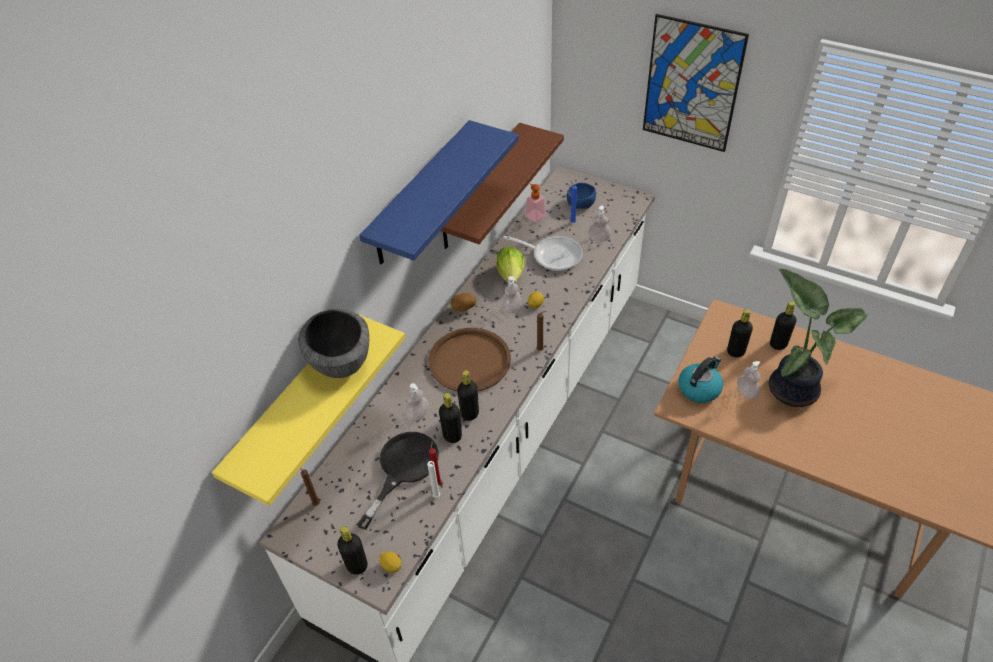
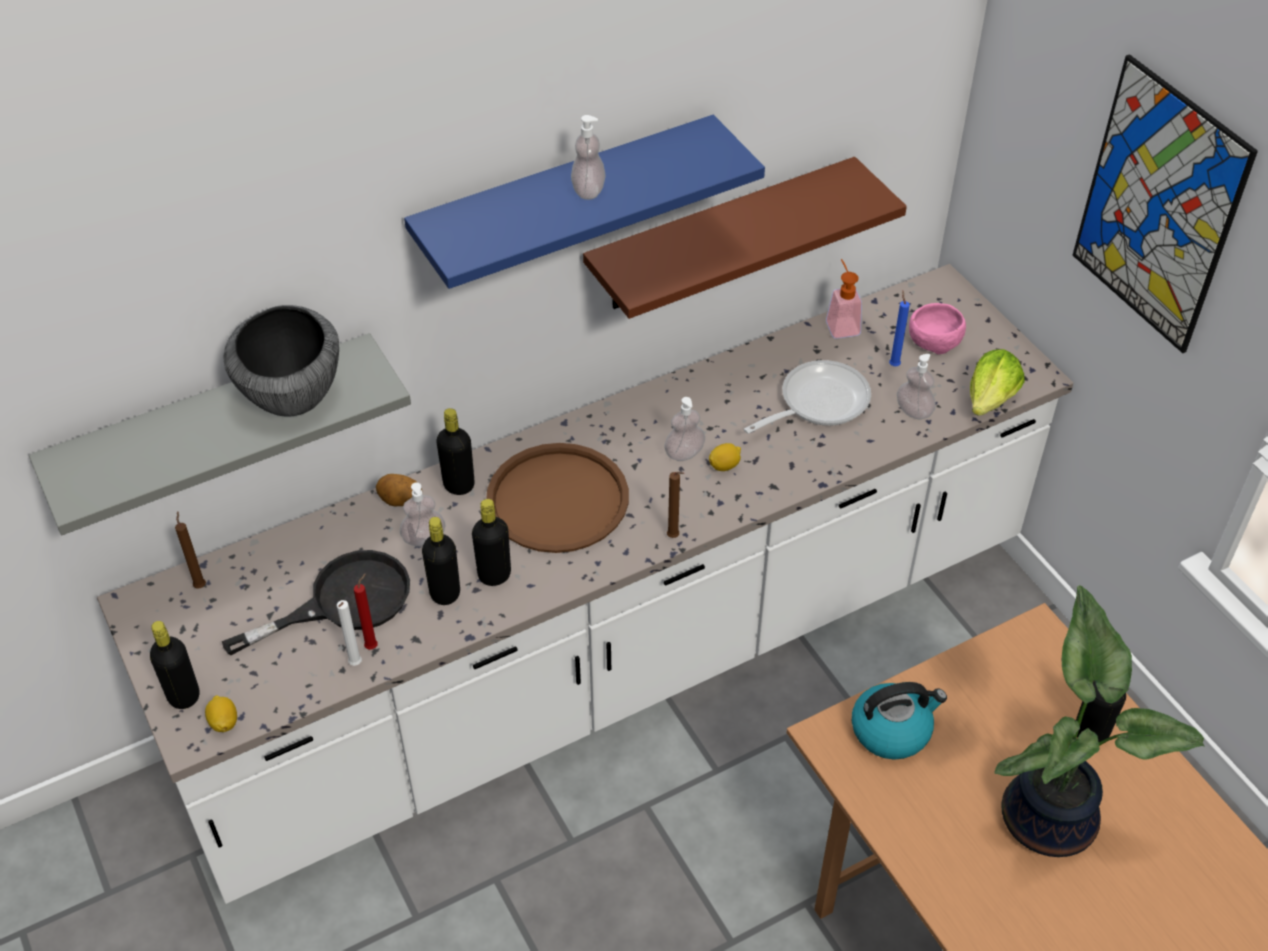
camera: 30 degrees right, 0 degrees up
yellow shelf [212,314,405,506] -> grey shelf [29,333,411,535]
potato [451,293,477,312] -> potato moved to [376,474,423,506]
lettuce [497,246,525,283] -> lettuce moved to [970,349,1025,416]
frying pan [503,236,583,271] -> frying pan turned 90 degrees counterclockwise [744,360,871,434]
blue bowl [567,182,596,209] -> pink bowl [909,303,966,354]
black bottle [727,309,753,357] -> black bottle moved to [436,408,475,495]
soap dispenser [737,361,761,399] -> soap dispenser moved to [571,115,606,200]

